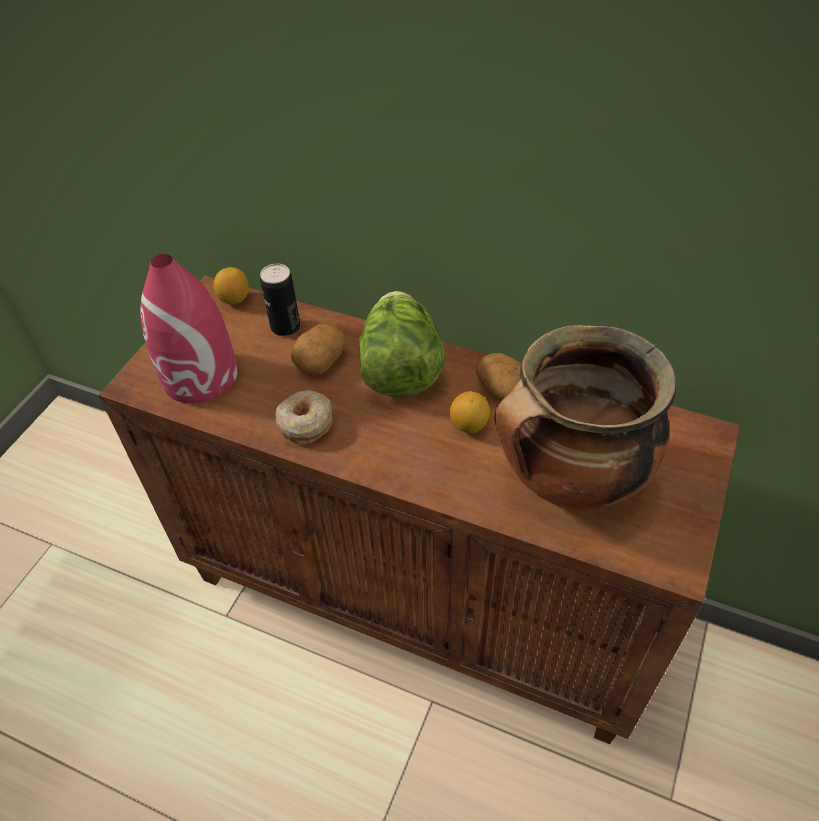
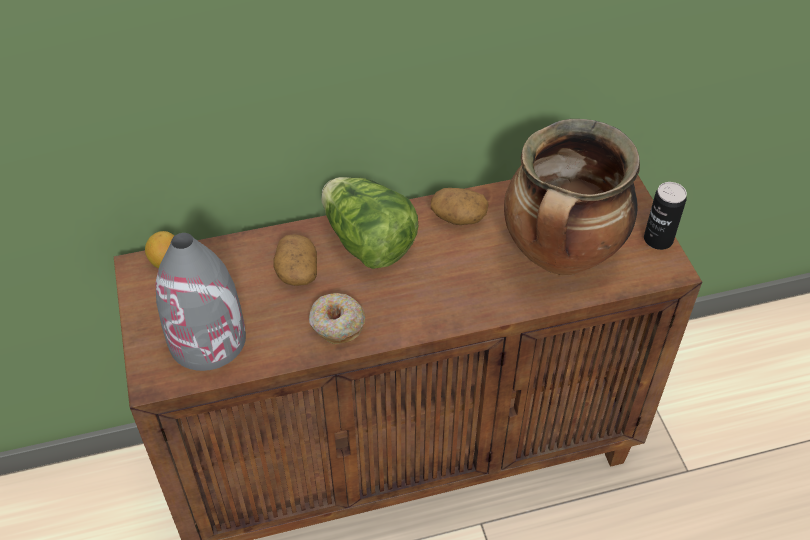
camera: 40 degrees left, 0 degrees up
red vase [140,254,238,404] -> grey vase [156,233,246,371]
can [260,264,300,336] -> can moved to [644,182,687,250]
lemon [450,391,490,433] -> none

